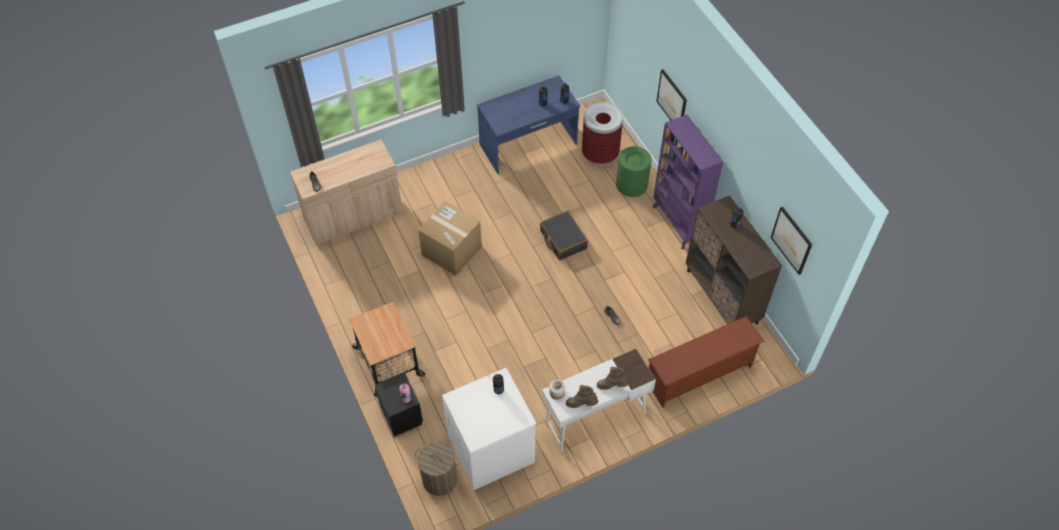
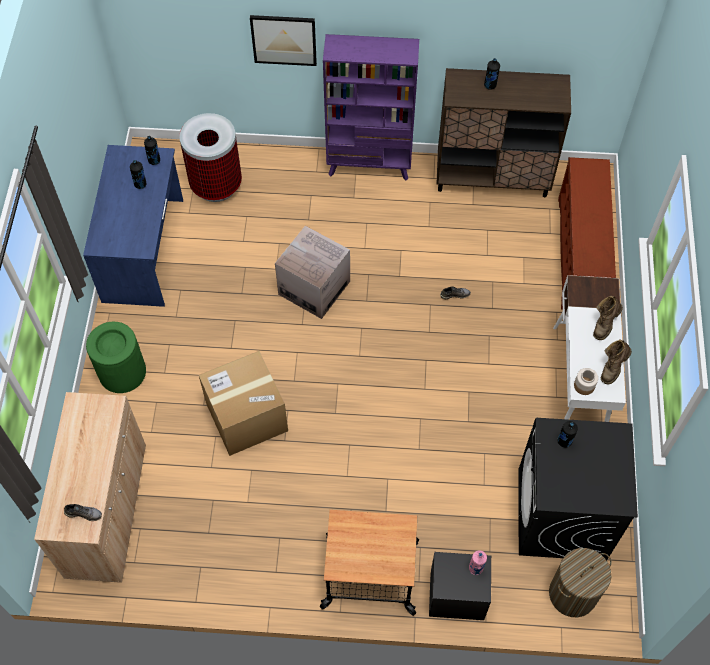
camera: 60 degrees left, 5 degrees up
white washing machine [442,368,536,490] -> black washing machine [518,418,638,561]
black suitcase [540,211,588,260] -> cardboard box [275,226,350,319]
green trash can [616,146,652,197] -> green trash can moved to [86,322,146,393]
picture [771,207,812,275] -> none

